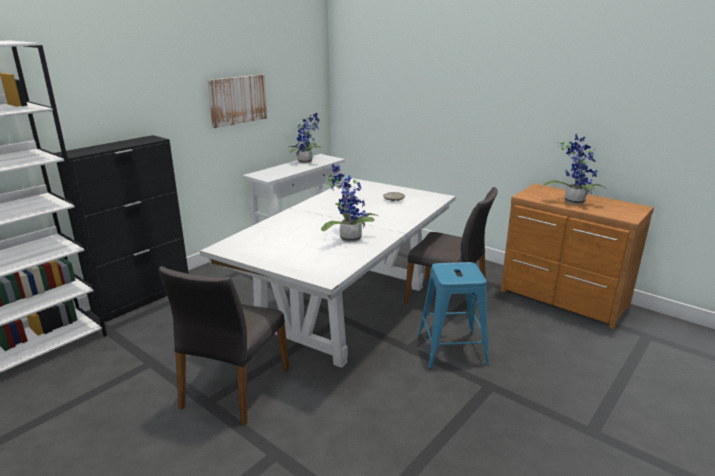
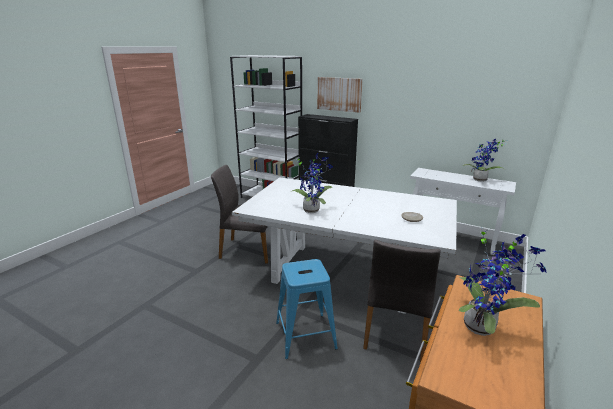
camera: 80 degrees right, 0 degrees up
picture [207,74,268,128] -> picture moved to [317,77,363,113]

